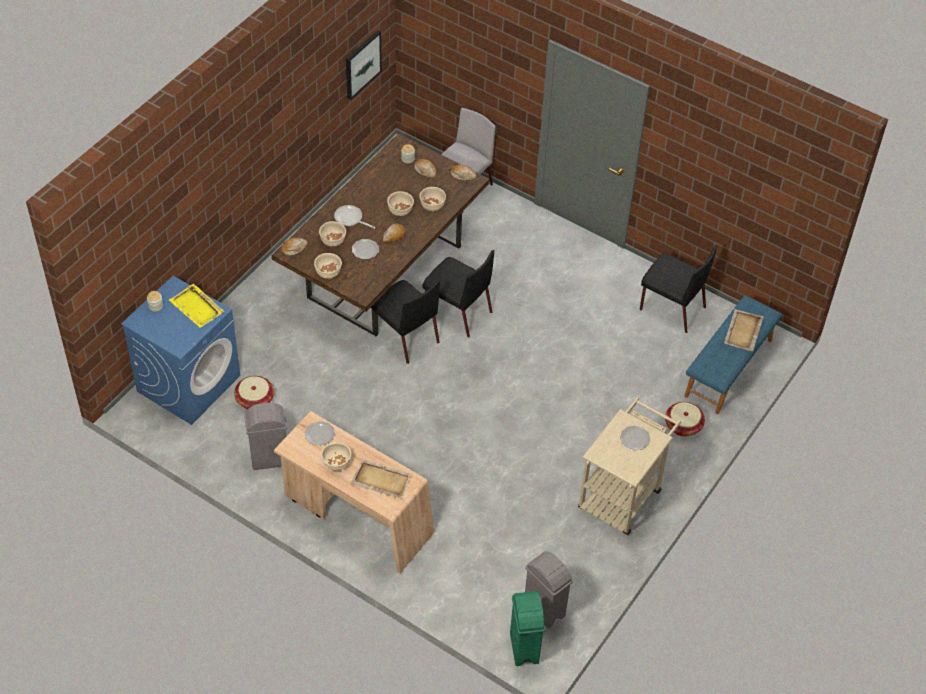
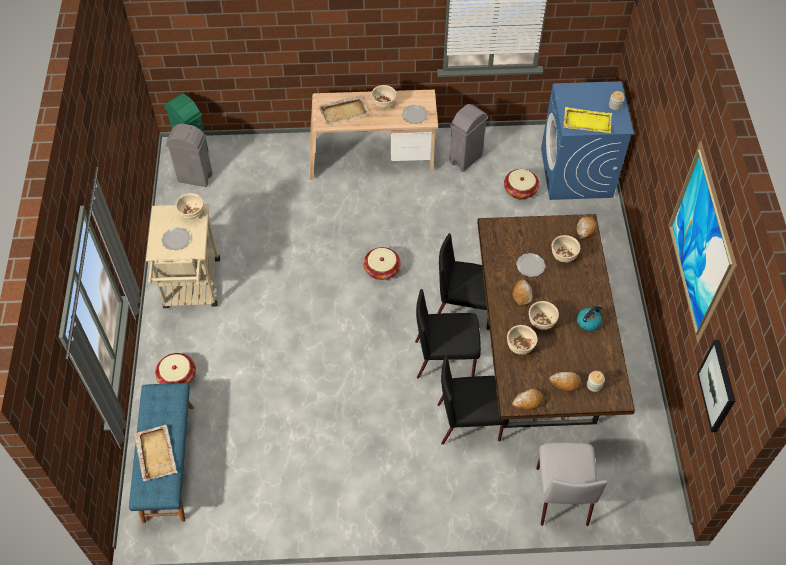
camera: 145 degrees right, 5 degrees up
beige bowl [314,253,342,279] -> beige bowl moved to [175,193,204,220]
frying pan [334,205,375,229] -> none
black chair [640,246,717,333] -> black chair moved to [437,355,508,445]
none -> basket [363,247,401,280]
none -> kettle [577,305,602,331]
none -> picture [669,141,737,343]

